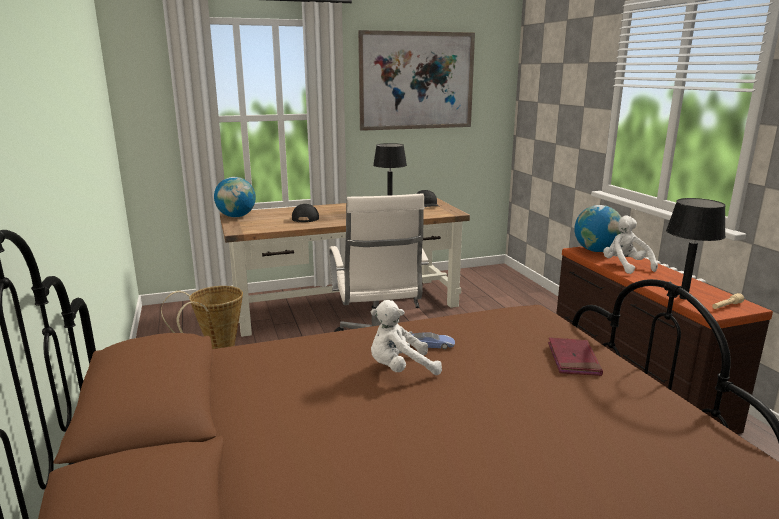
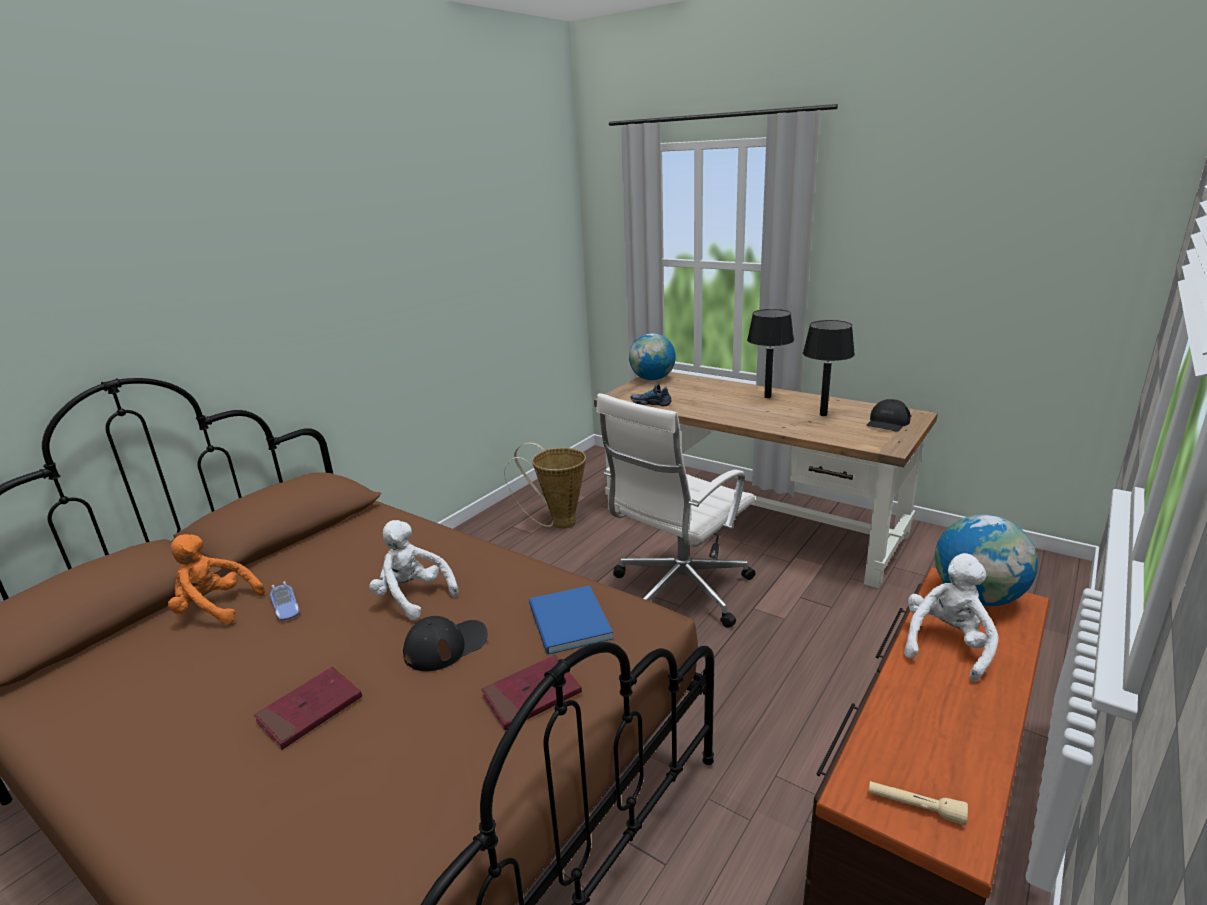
camera: 55 degrees right, 5 degrees up
black cap [292,204,319,222] -> black cap moved to [403,615,488,671]
picture [358,30,475,131] -> none
toy car [409,331,455,349] -> toy car moved to [270,581,300,621]
black table lamp [666,198,726,300] -> black table lamp moved to [747,309,794,398]
none -> orange plush toy [168,534,265,624]
none -> red book [254,667,362,750]
none -> blue book [529,585,613,655]
none -> shoe [631,384,672,406]

